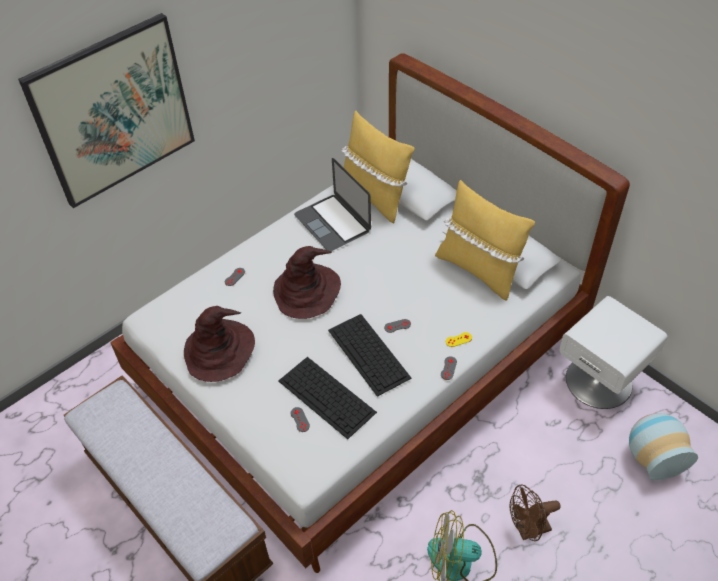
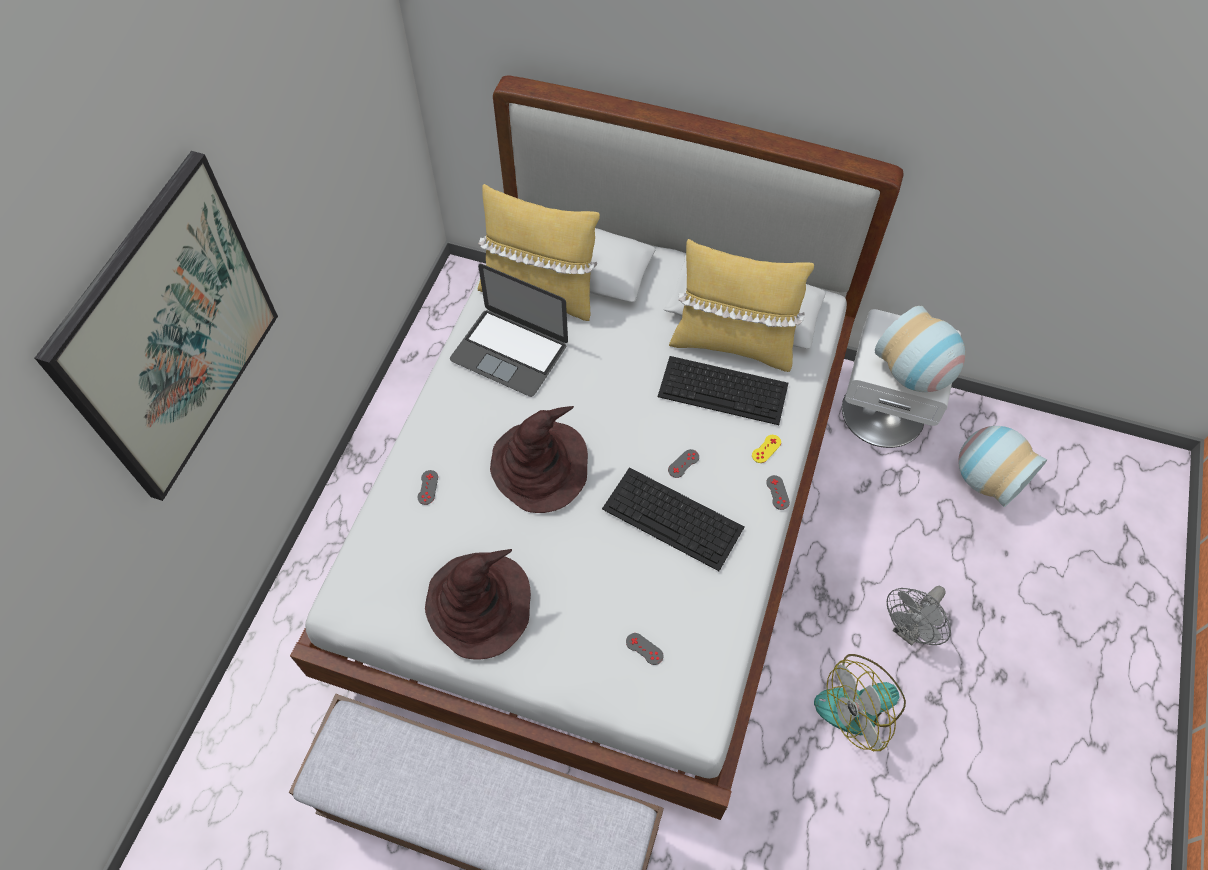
camera: 30 degrees left, 10 degrees up
keyboard [278,357,377,439] -> keyboard moved to [658,356,789,425]
brown fan [510,485,561,541] -> grey fan [887,586,951,646]
none -> vase [875,306,965,392]

